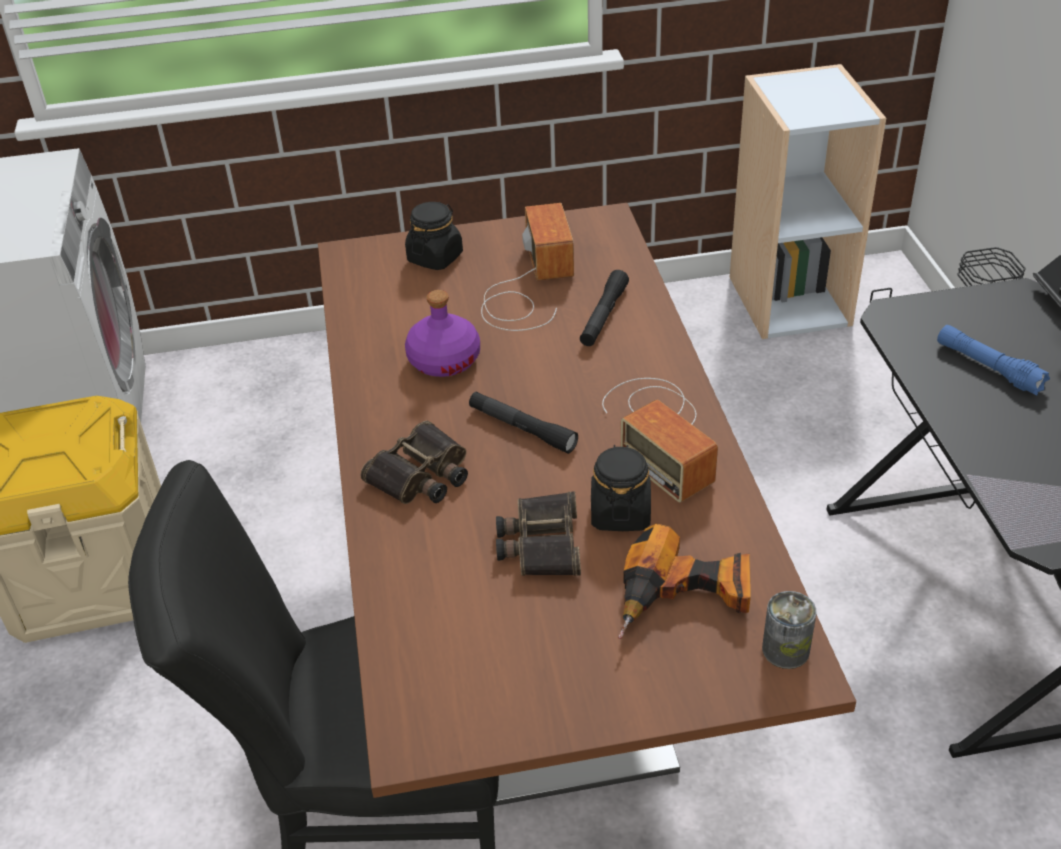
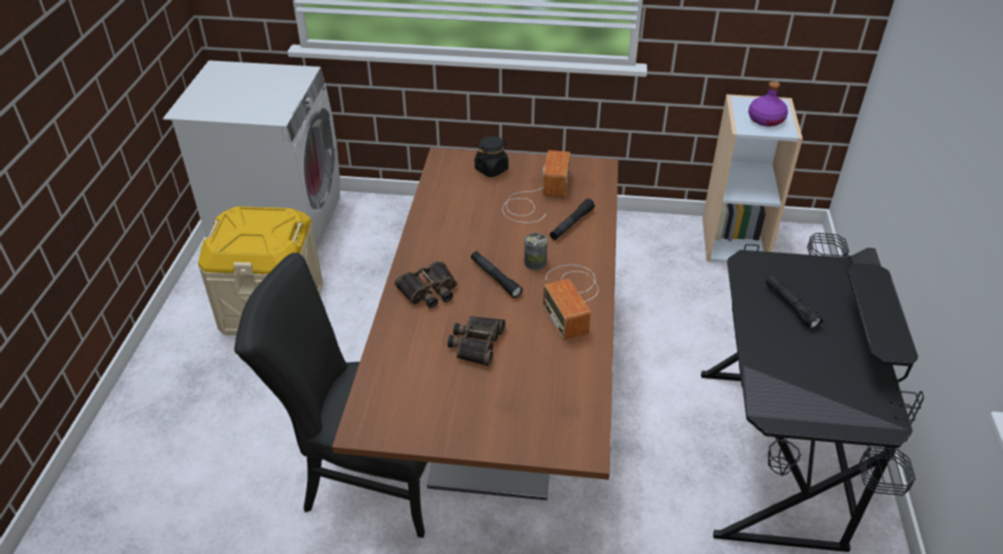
camera: 15 degrees right, 0 degrees up
purple bottle [405,290,480,377] -> purple bottle moved to [748,81,788,127]
black jar [591,445,651,531] -> none
power drill [618,524,751,639] -> none
can [762,591,817,669] -> can moved to [524,233,547,270]
blue flashlight [937,325,1050,395] -> black flashlight [766,275,824,330]

